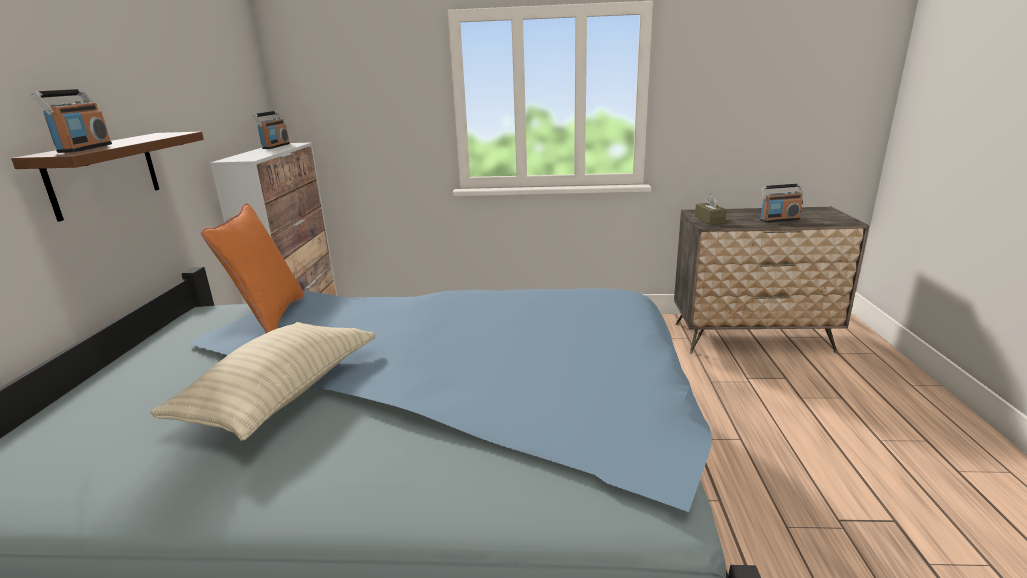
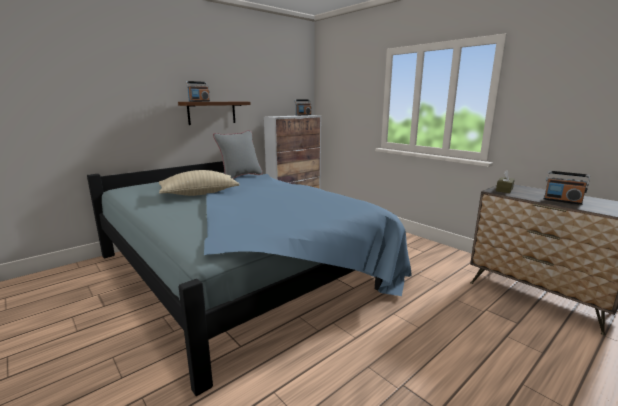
camera: 45 degrees right, 5 degrees down
orange pillow [201,203,304,333] -> grey pillow [213,130,263,179]

